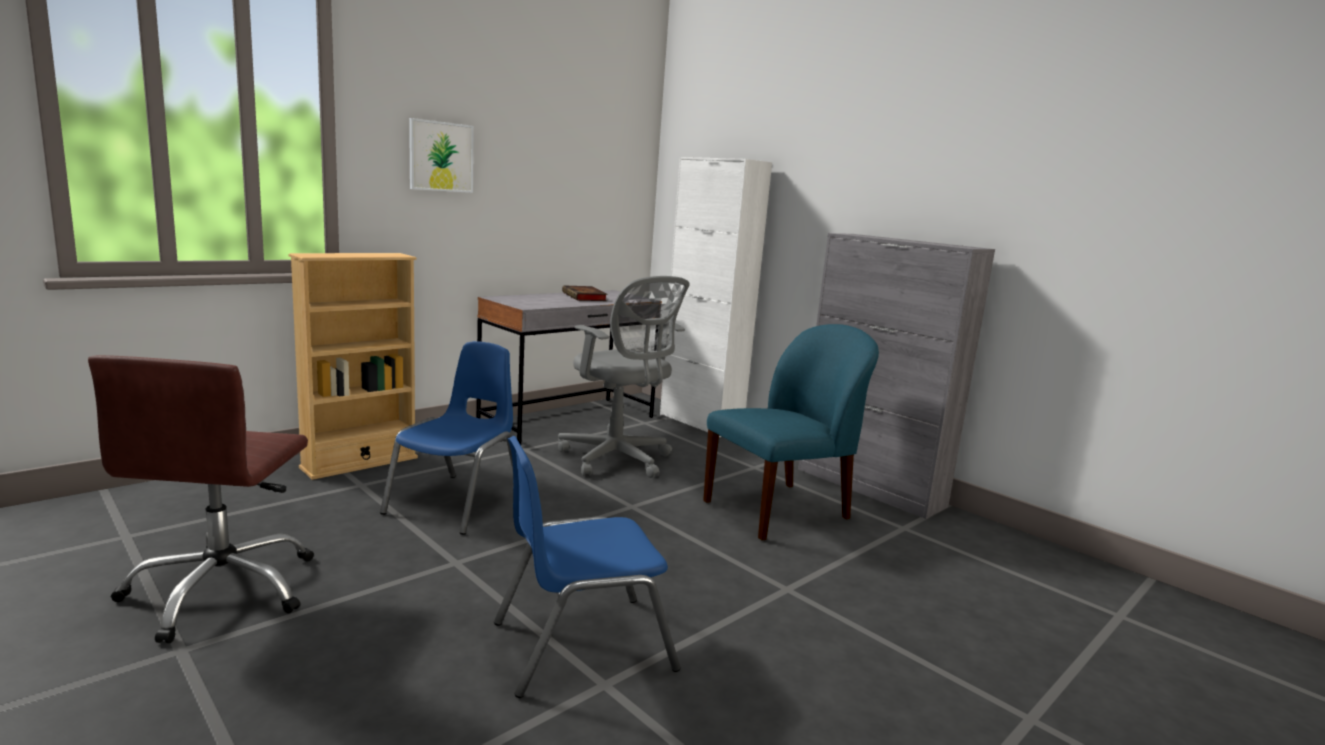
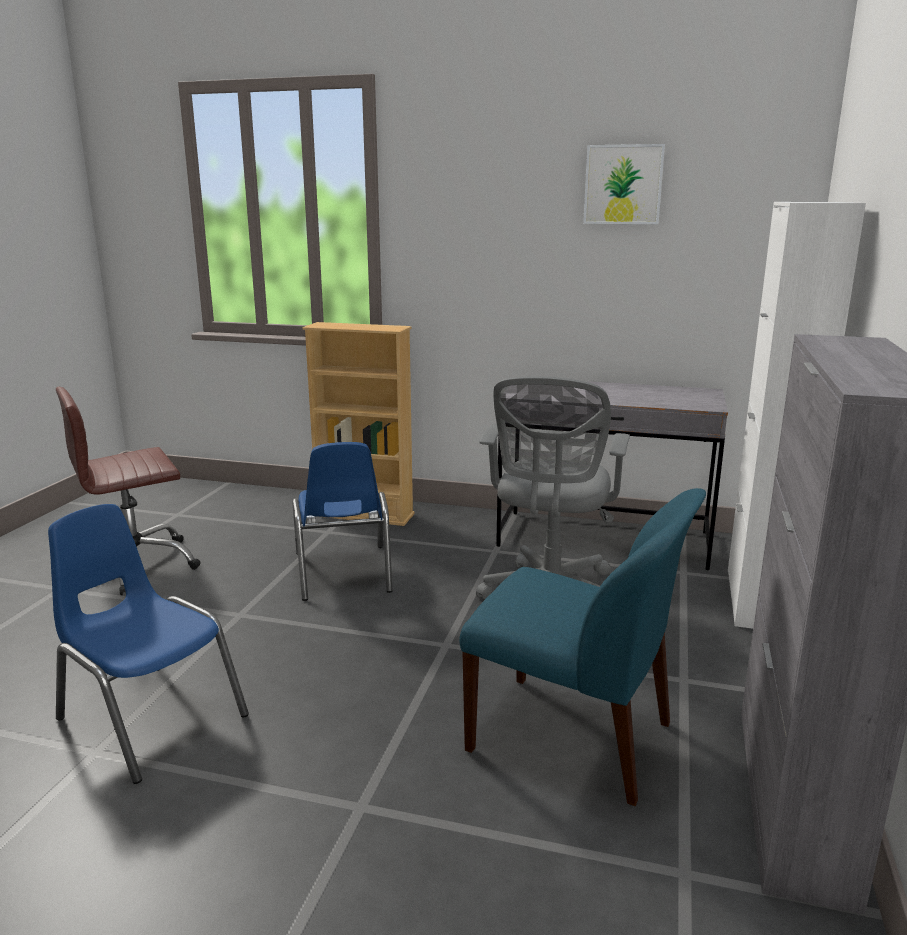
camera: 60 degrees right, 5 degrees up
blue chair [380,341,513,535] -> blue chair turned 90 degrees clockwise [292,442,393,601]
picture [409,118,474,193] -> picture moved to [583,144,665,224]
book [562,285,607,301] -> none

